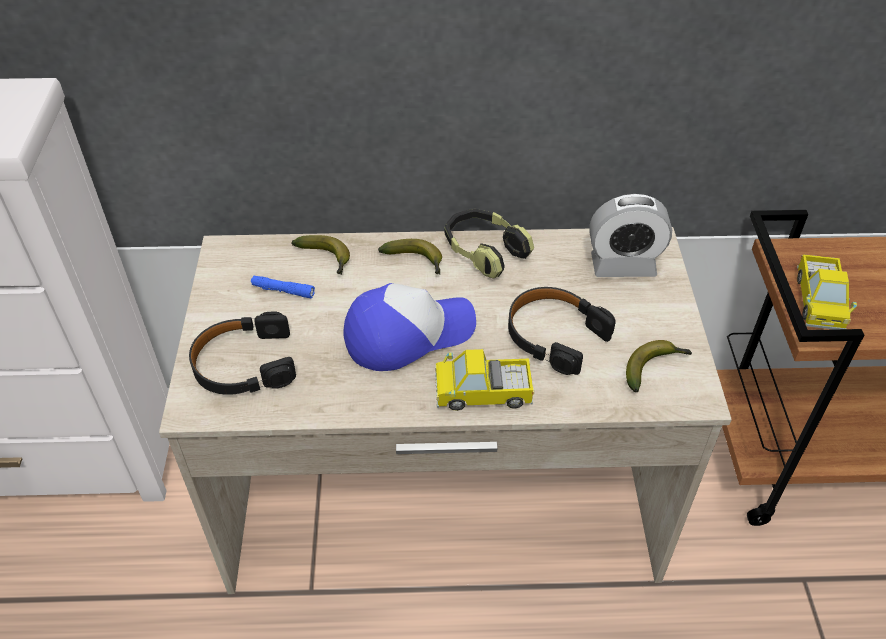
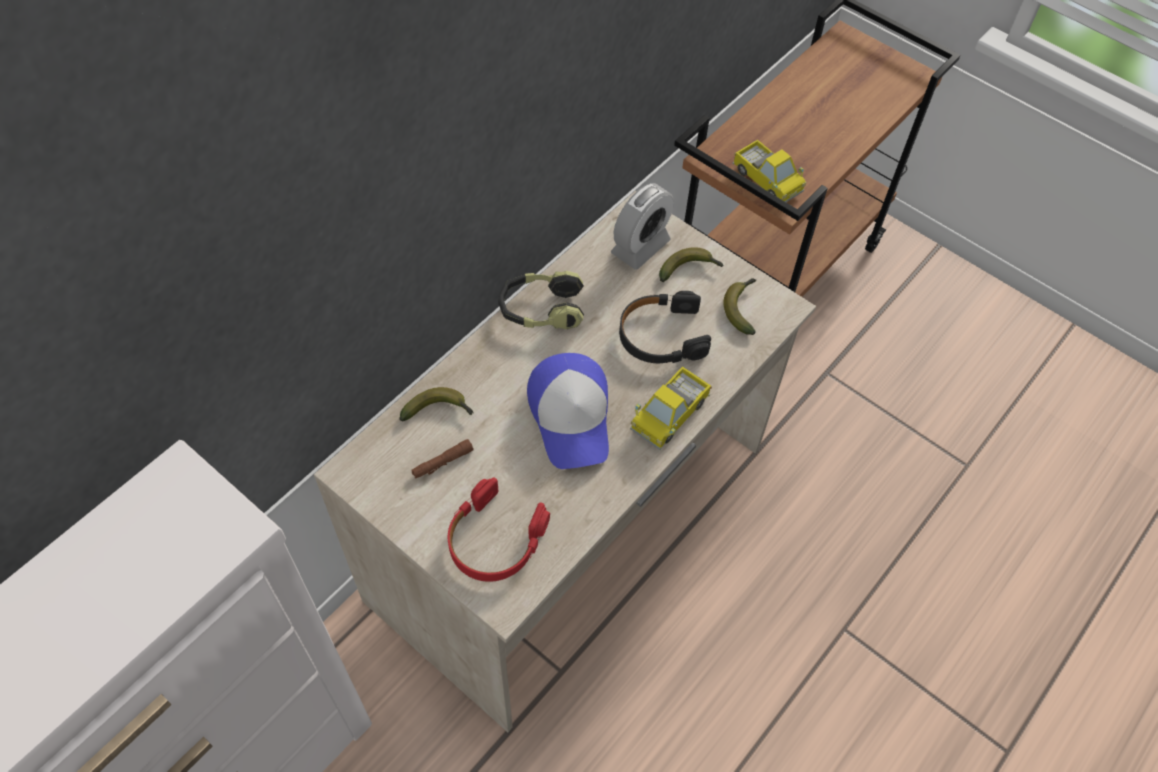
camera: 50 degrees left, 10 degrees up
black headphones [189,312,296,395] -> red headphones [448,478,550,582]
blue flashlight [251,276,315,299] -> brown flashlight [411,439,474,479]
cap [343,283,476,371] -> cap turned 150 degrees clockwise [527,353,609,469]
banana [378,239,442,275] -> banana moved to [659,247,724,282]

